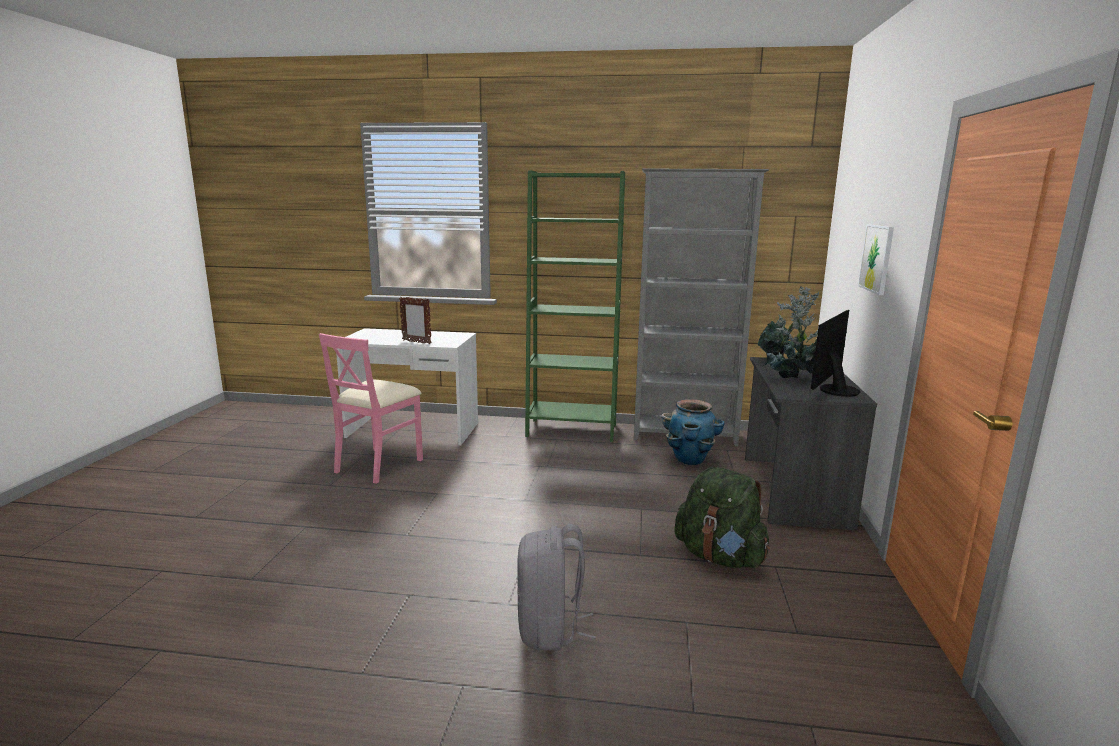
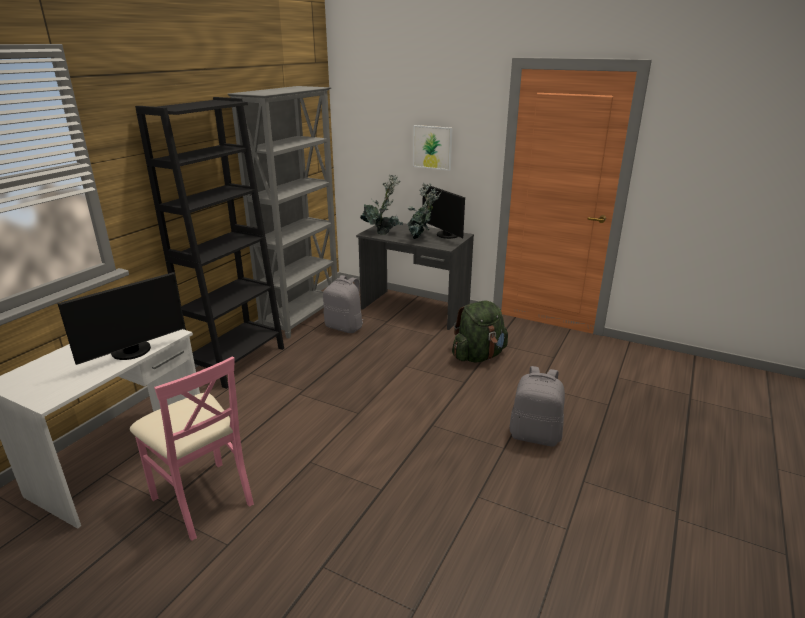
camera: 70 degrees left, 10 degrees up
picture frame [399,297,432,344] -> monitor [57,272,185,365]
green bookcase [525,170,625,442] -> black bookcase [135,97,284,389]
planter [662,399,725,465] -> grey backpack [323,275,364,333]

